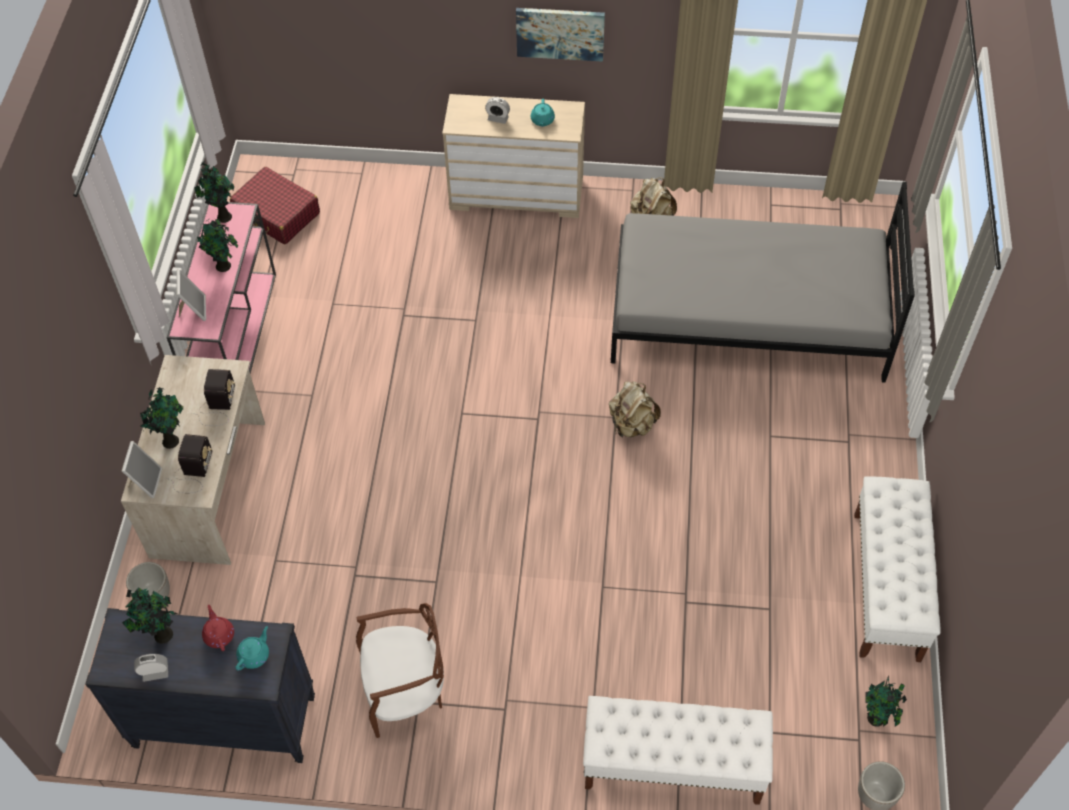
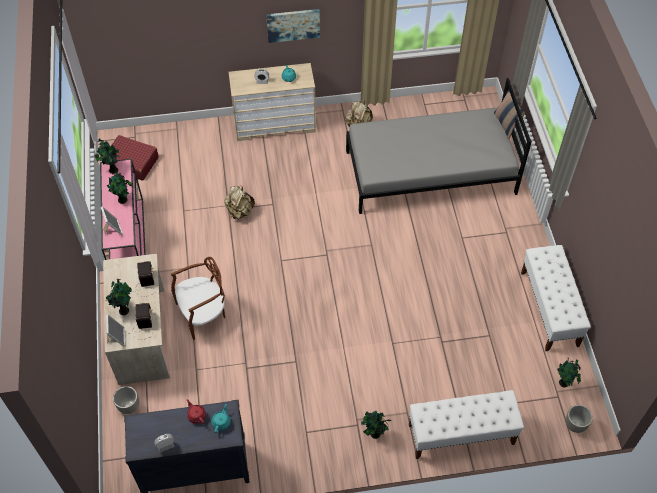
camera: 15 degrees left, 0 degrees up
potted plant [122,587,177,644] -> potted plant moved to [361,411,392,439]
brown chair [356,603,444,738] -> brown chair moved to [171,257,225,340]
beige backpack [609,381,661,437] -> beige backpack moved to [224,186,255,219]
none -> pillow [494,90,525,139]

